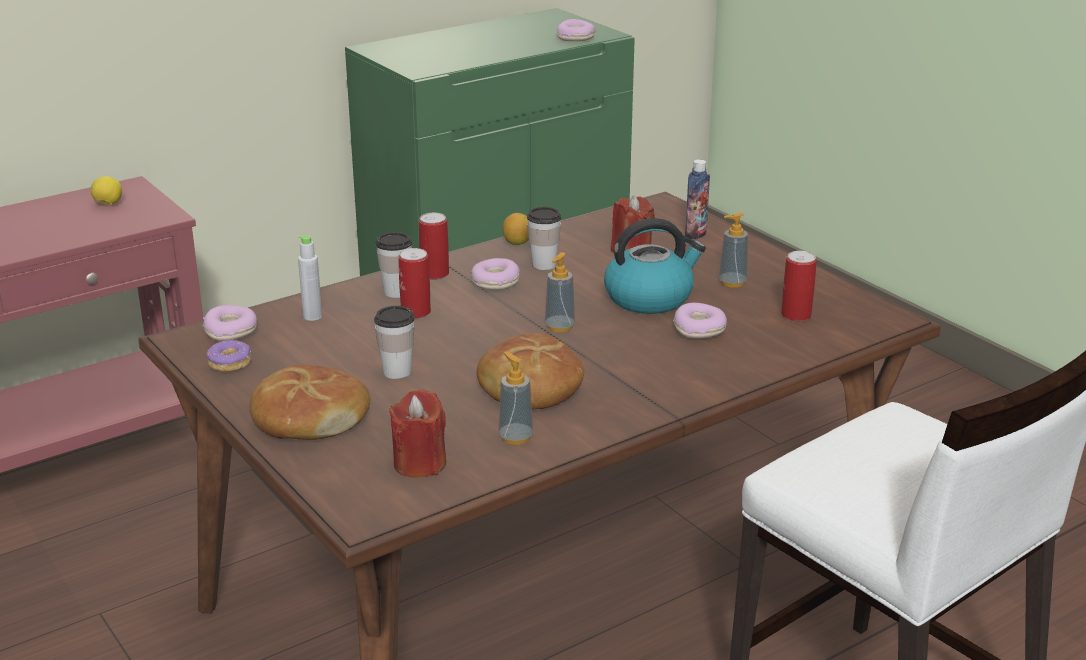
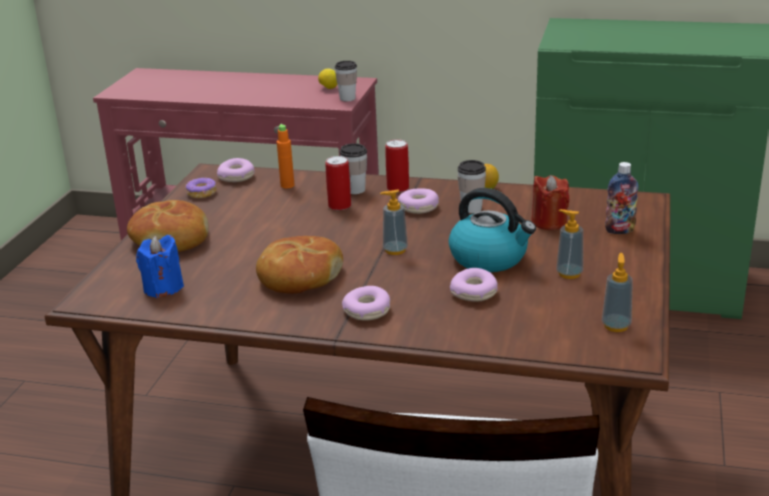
camera: 50 degrees right, 0 degrees up
grey bottle [298,235,322,321] -> orange bottle [277,124,294,188]
cup [374,306,415,379] -> cup moved to [335,61,357,101]
red candle [389,389,447,478] -> blue candle [136,235,184,298]
soap dispenser [499,351,533,445] -> soap dispenser moved to [602,253,633,332]
donut [557,19,596,41] -> donut moved to [342,286,390,321]
can [781,251,817,322] -> none

